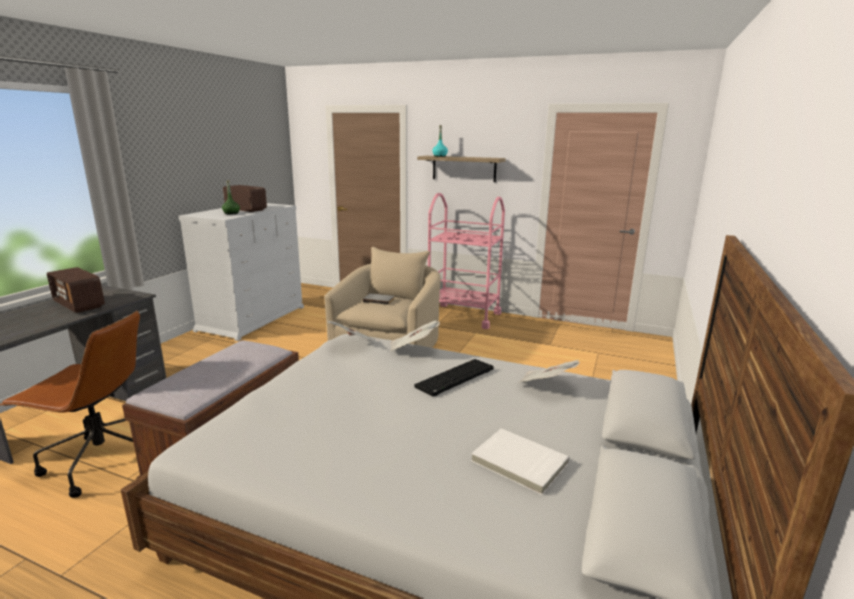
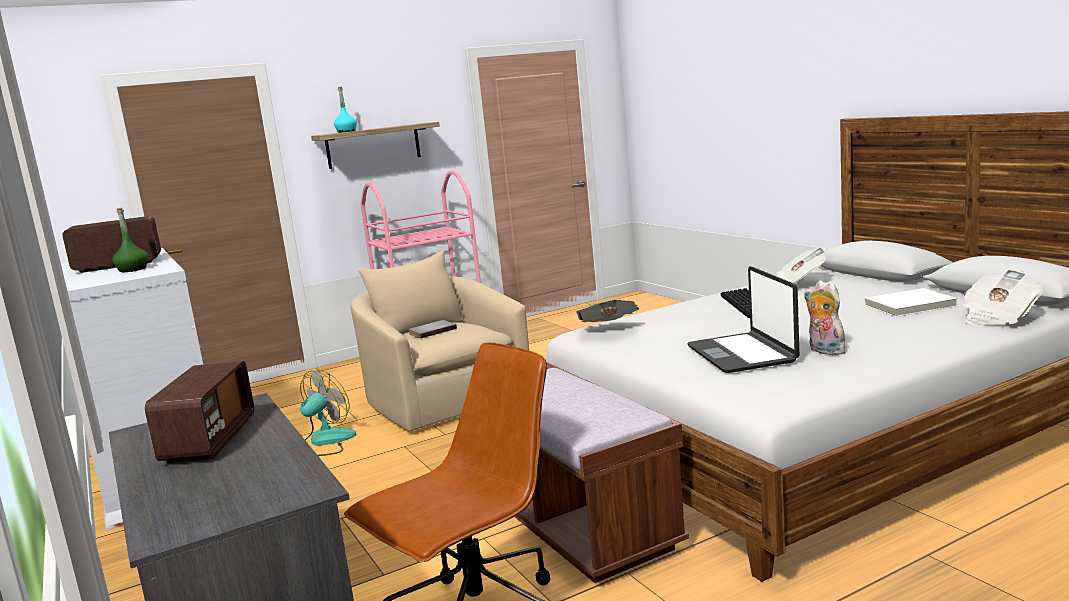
camera: 50 degrees left, 5 degrees down
radio [47,267,105,313] -> radio turned 75 degrees counterclockwise [145,361,254,463]
newspaper [390,320,440,351] -> newspaper moved to [963,269,1043,326]
none -> fan [300,370,356,456]
none -> laptop [688,266,799,373]
none -> plush toy [804,280,846,355]

